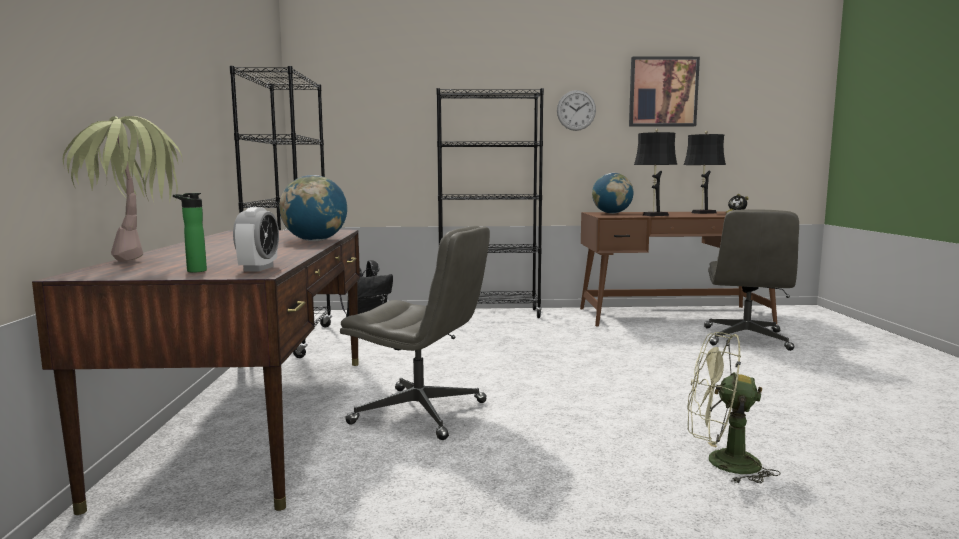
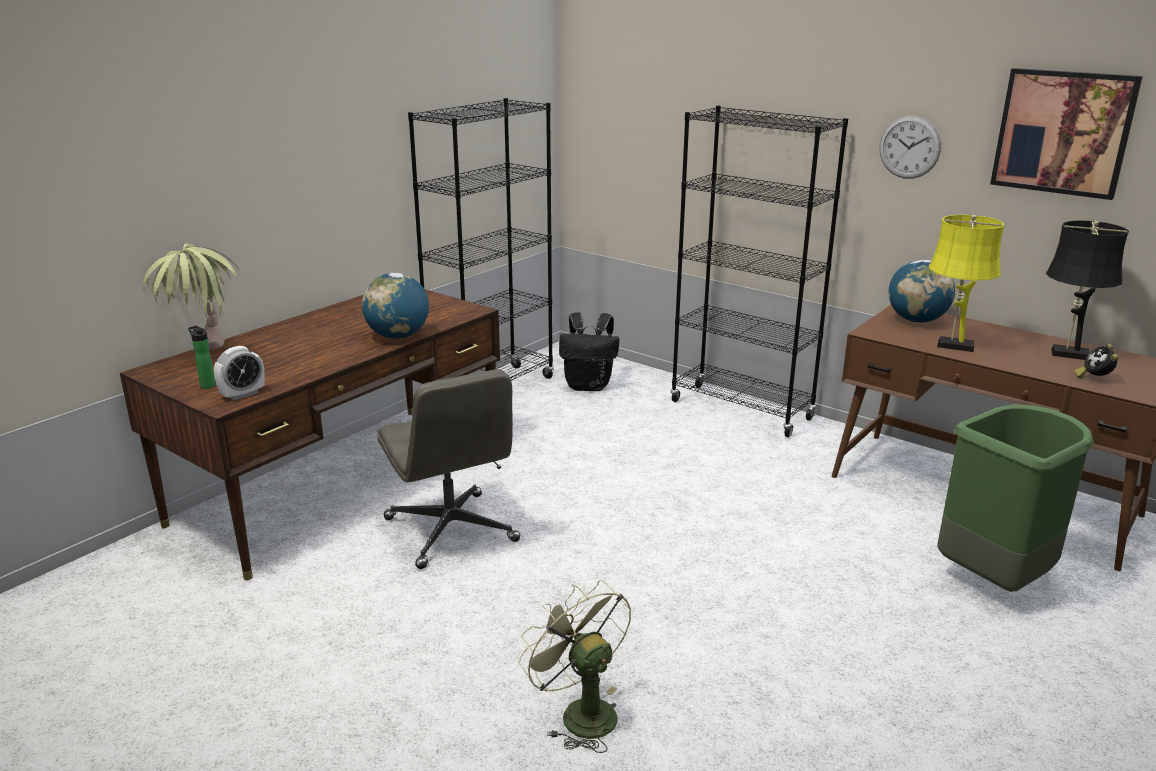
camera: 40 degrees right, 15 degrees up
black table lamp [634,129,677,216] -> yellow table lamp [929,214,1005,352]
grey office chair [704,209,799,351] -> green trash can [937,405,1094,592]

